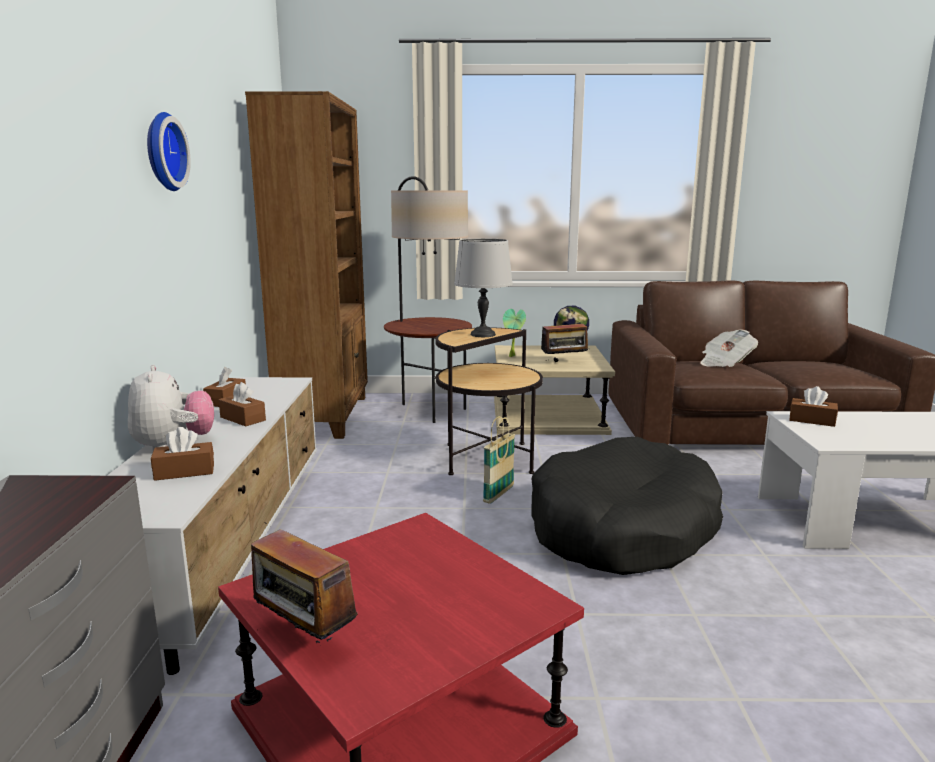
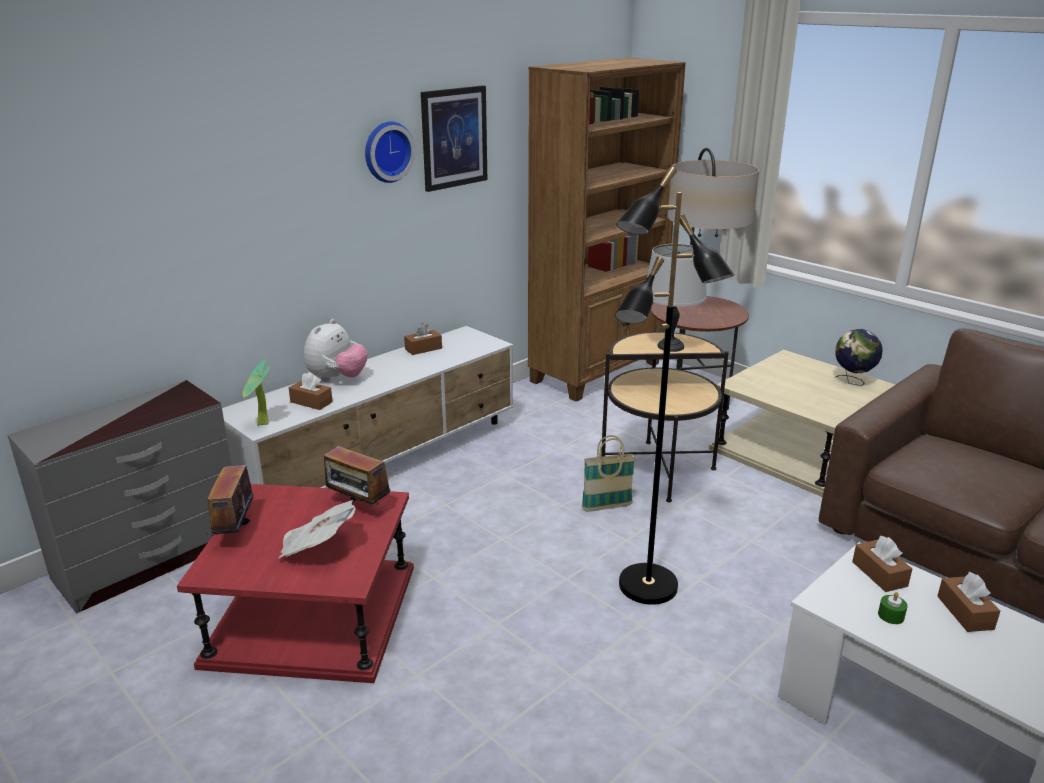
camera: 45 degrees right, 10 degrees up
brown tissue box [219,382,266,426] -> brown tissue box moved to [937,572,1000,632]
potted plant [503,309,526,357] -> potted plant moved to [242,360,269,426]
black dog bed [531,437,723,575] -> black floor lamp [615,166,734,605]
radio [541,315,591,362] -> radio moved to [324,446,391,506]
newspaper [700,330,758,367] -> newspaper moved to [278,500,356,559]
none -> picture [421,85,487,192]
none -> green candle [878,592,908,624]

